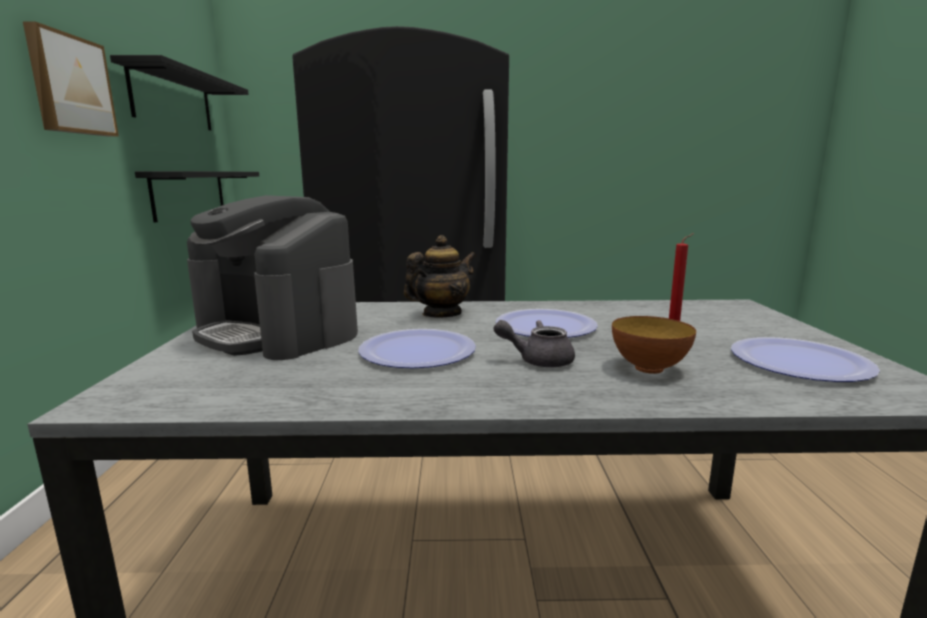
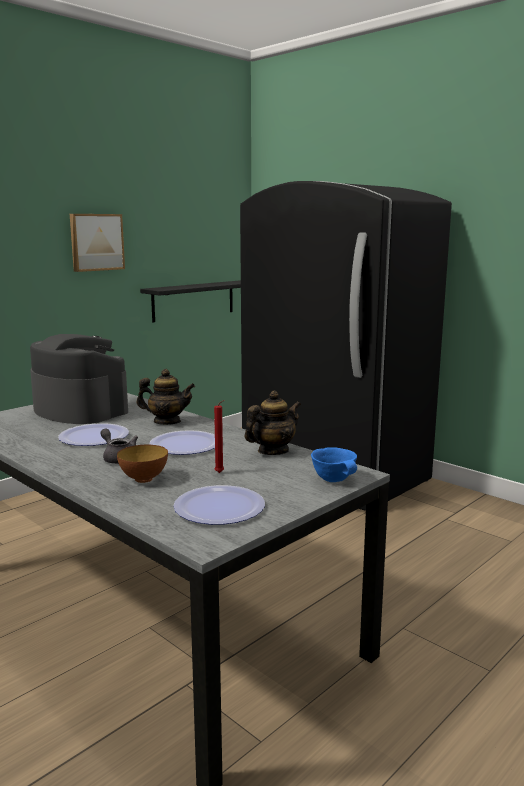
camera: 45 degrees right, 0 degrees up
black shelf [110,55,249,131] -> none
coffee machine [187,195,358,360] -> coffee machine turned 135 degrees clockwise [30,334,128,424]
none -> teapot [245,391,301,455]
none -> blue bowl [311,447,357,482]

